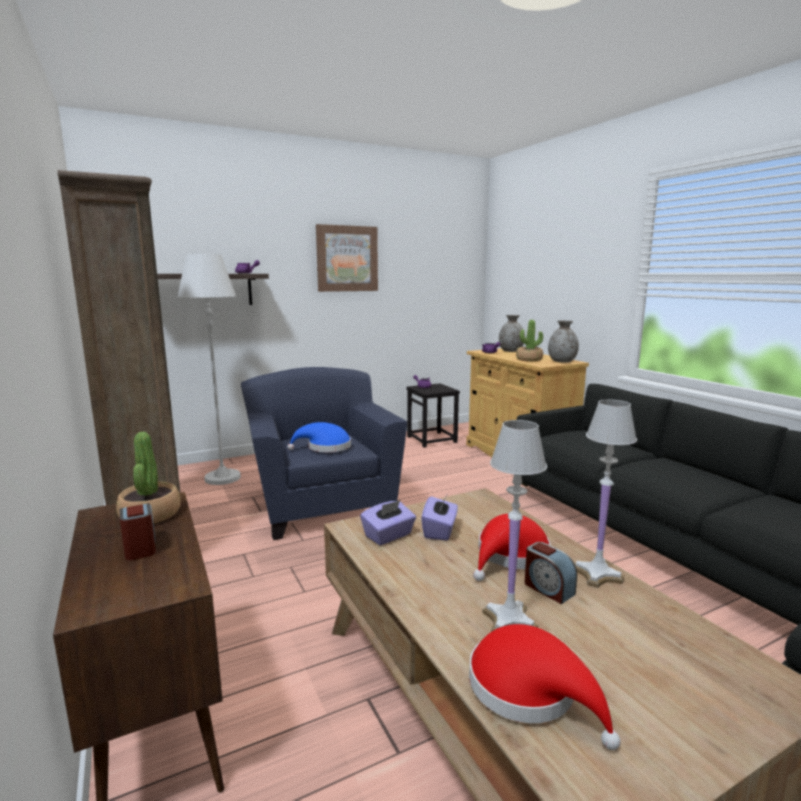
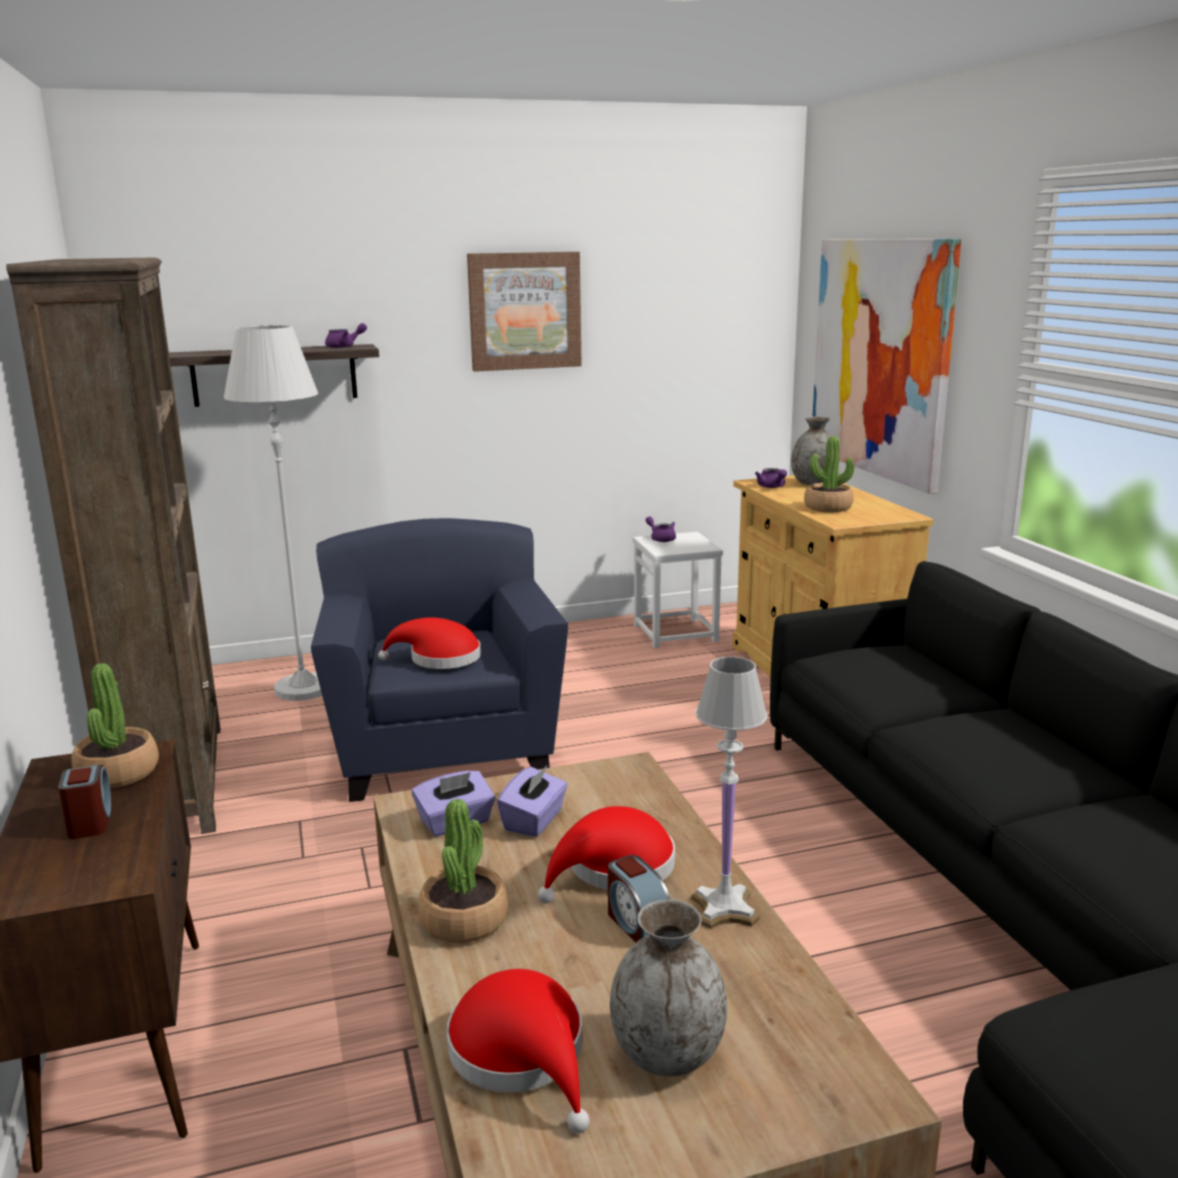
camera: 10 degrees right, 5 degrees up
blue hat [287,422,351,452] -> red hat [378,617,481,669]
black stool [407,383,460,448] -> white stool [633,532,723,649]
white table lamp [482,420,547,632] -> none
grey vase [548,320,579,363] -> grey vase moved to [610,899,727,1077]
none -> potted plant [418,799,508,943]
none -> picture [813,239,961,494]

